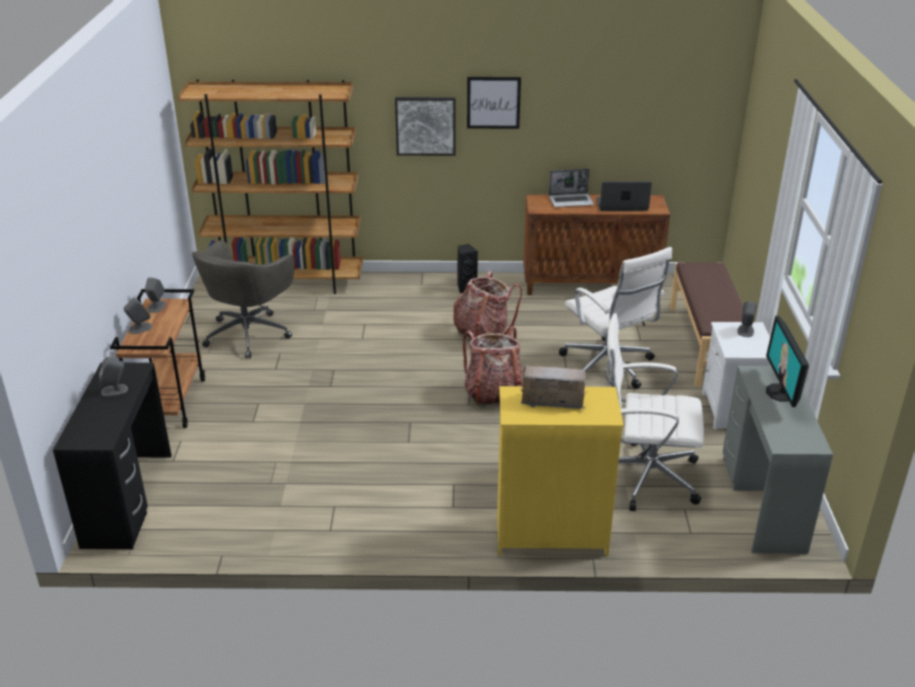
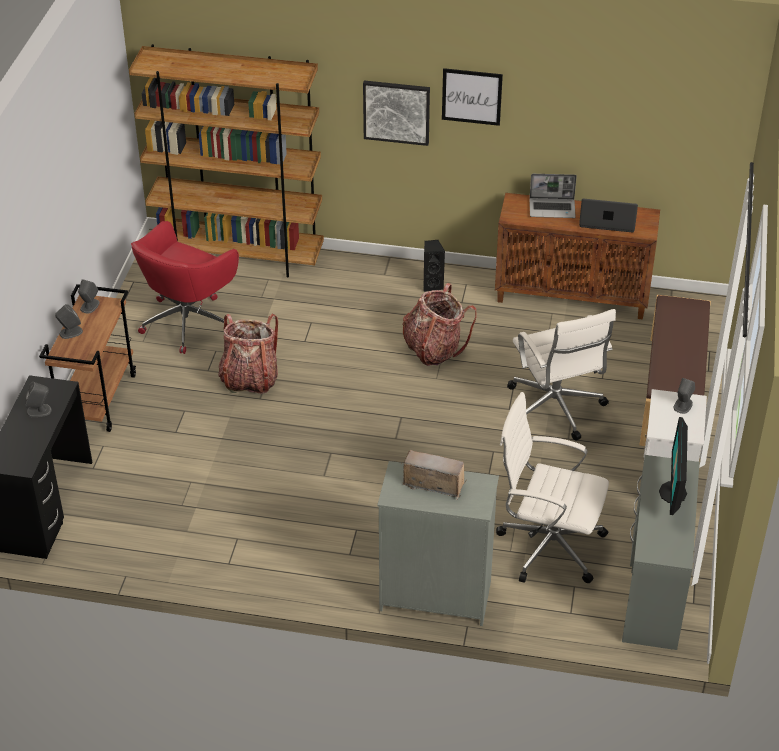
camera: 10 degrees right, 10 degrees up
grey office chair [192,240,295,359] -> red office chair [131,221,239,354]
backpack [463,326,523,407] -> backpack moved to [218,314,278,394]
yellow dresser [497,386,624,556] -> grey dresser [377,461,499,626]

